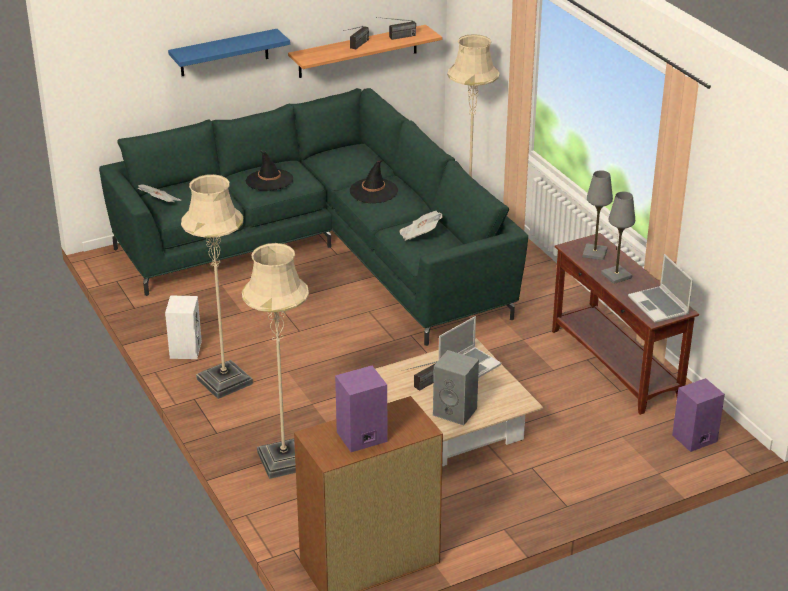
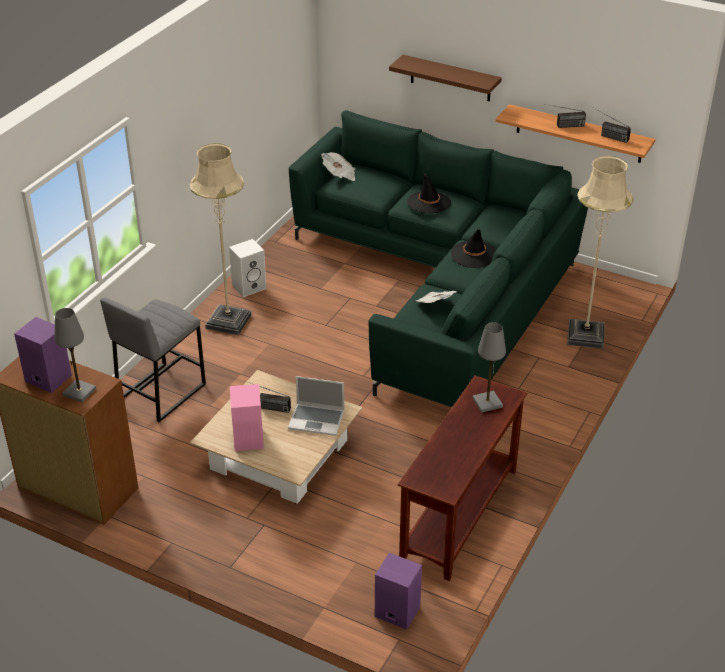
camera: 55 degrees right, 5 degrees up
blue shelf [168,29,290,76] -> brown shelf [389,55,502,101]
beige floor lamp [242,243,309,479] -> grey stool [100,297,206,422]
grey speaker [433,350,479,425] -> pink speaker [230,384,264,451]
grey table lamp [601,192,635,284] -> grey table lamp moved to [54,308,96,403]
laptop [628,254,693,323] -> none

